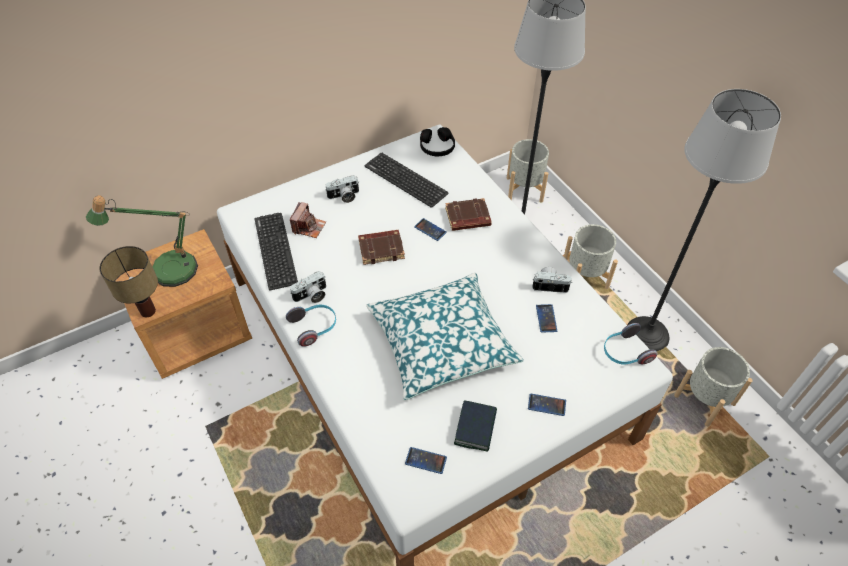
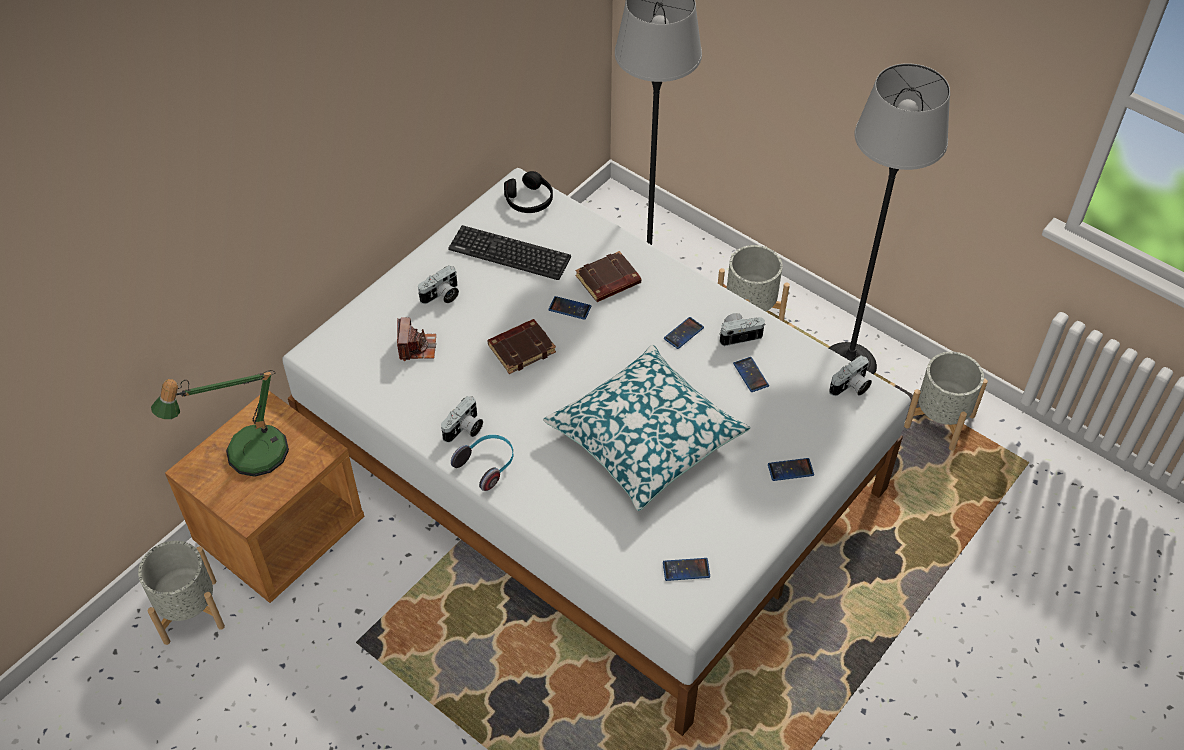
camera: 20 degrees left, 0 degrees up
table lamp [100,246,158,317] -> none
keyboard [254,213,298,291] -> none
book [454,400,497,452] -> none
grey planter [507,139,549,202] -> grey planter moved to [138,541,225,645]
headphones [604,323,657,364] -> camera [829,356,872,396]
none -> phone [664,317,704,349]

